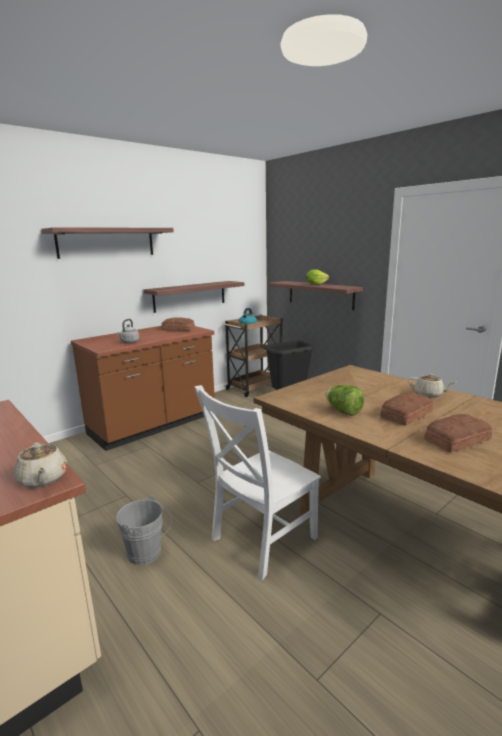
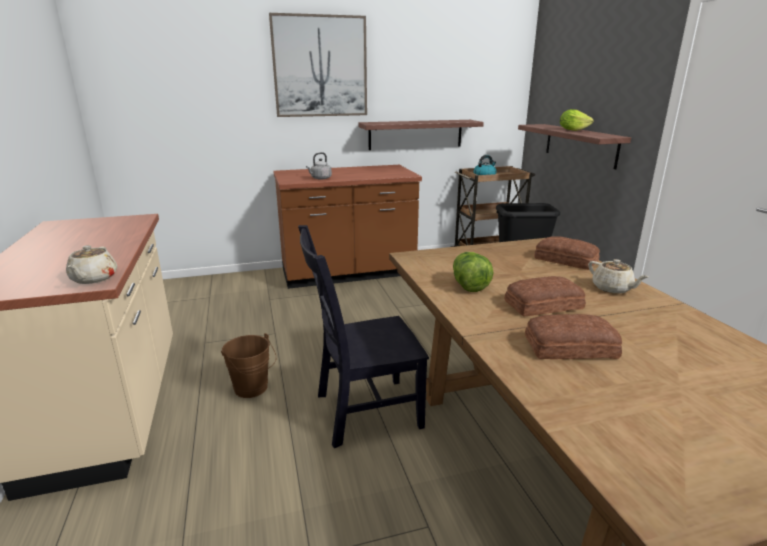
camera: 25 degrees right, 5 degrees up
shelf [41,227,174,259] -> picture [269,13,367,117]
grey bucket [116,495,172,565] -> brown bucket [221,333,276,398]
bread [161,318,195,331] -> bread moved to [534,237,600,270]
white chair [194,385,321,580] -> black chair [298,225,429,448]

